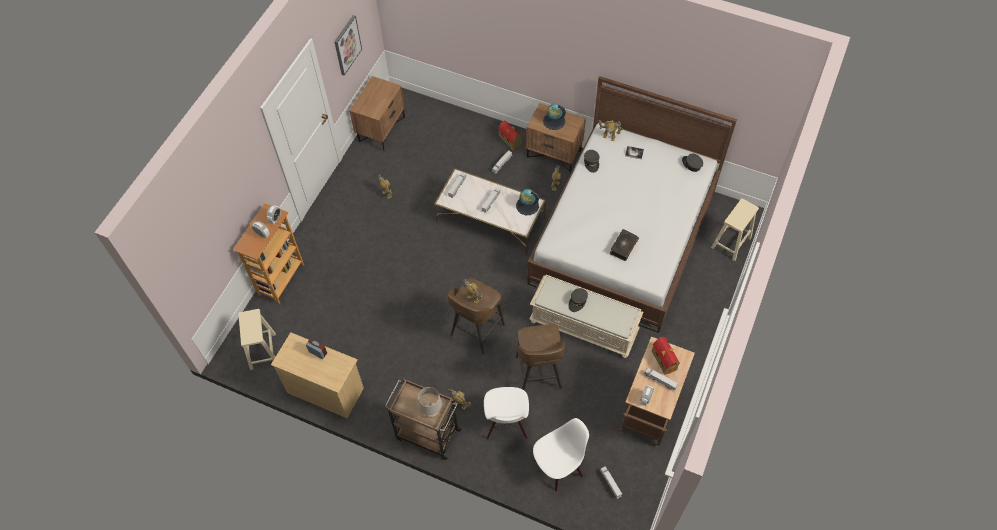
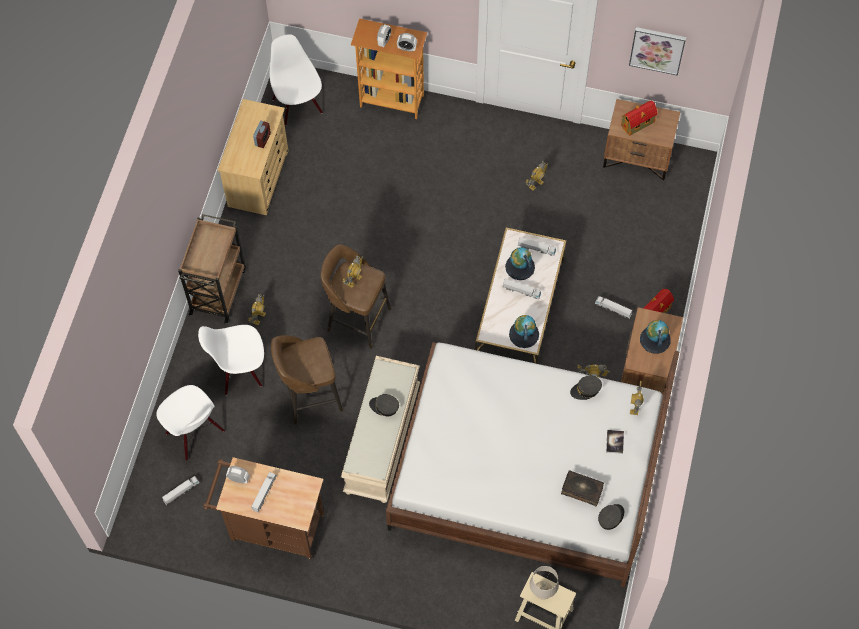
camera: 80 degrees right, 5 degrees up
beige stool [238,309,276,370] -> white chair [270,34,323,126]
beige table lamp [418,387,442,418] -> beige table lamp moved to [530,566,559,600]
book [610,229,639,261] -> book moved to [561,471,604,507]
toy house [652,337,680,375] -> toy house moved to [621,101,657,136]
none -> globe [505,247,535,280]

